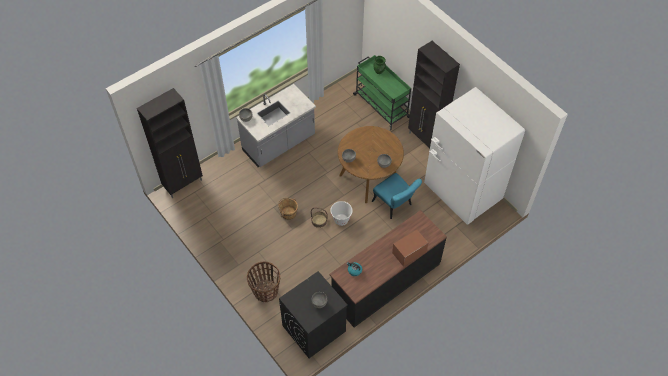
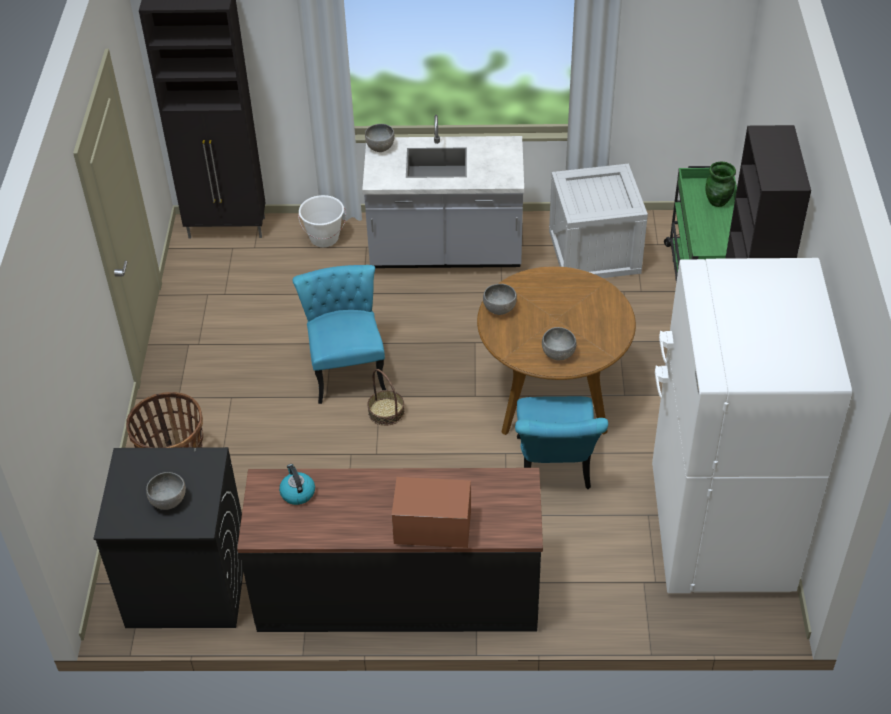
camera: 40 degrees right, 10 degrees down
brown bucket [278,198,298,220] -> turquoise chair [292,265,386,404]
white bucket [330,201,353,226] -> white bucket moved to [298,195,346,247]
none -> crate [549,164,648,278]

